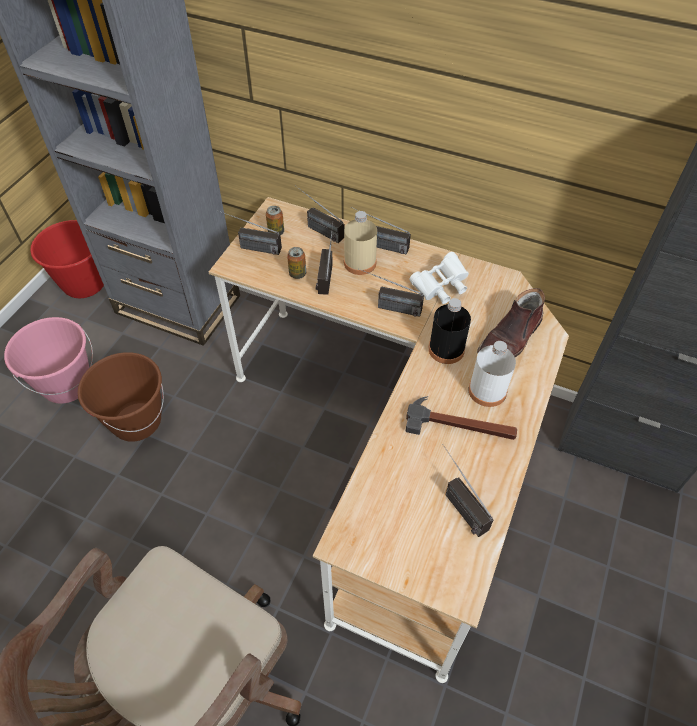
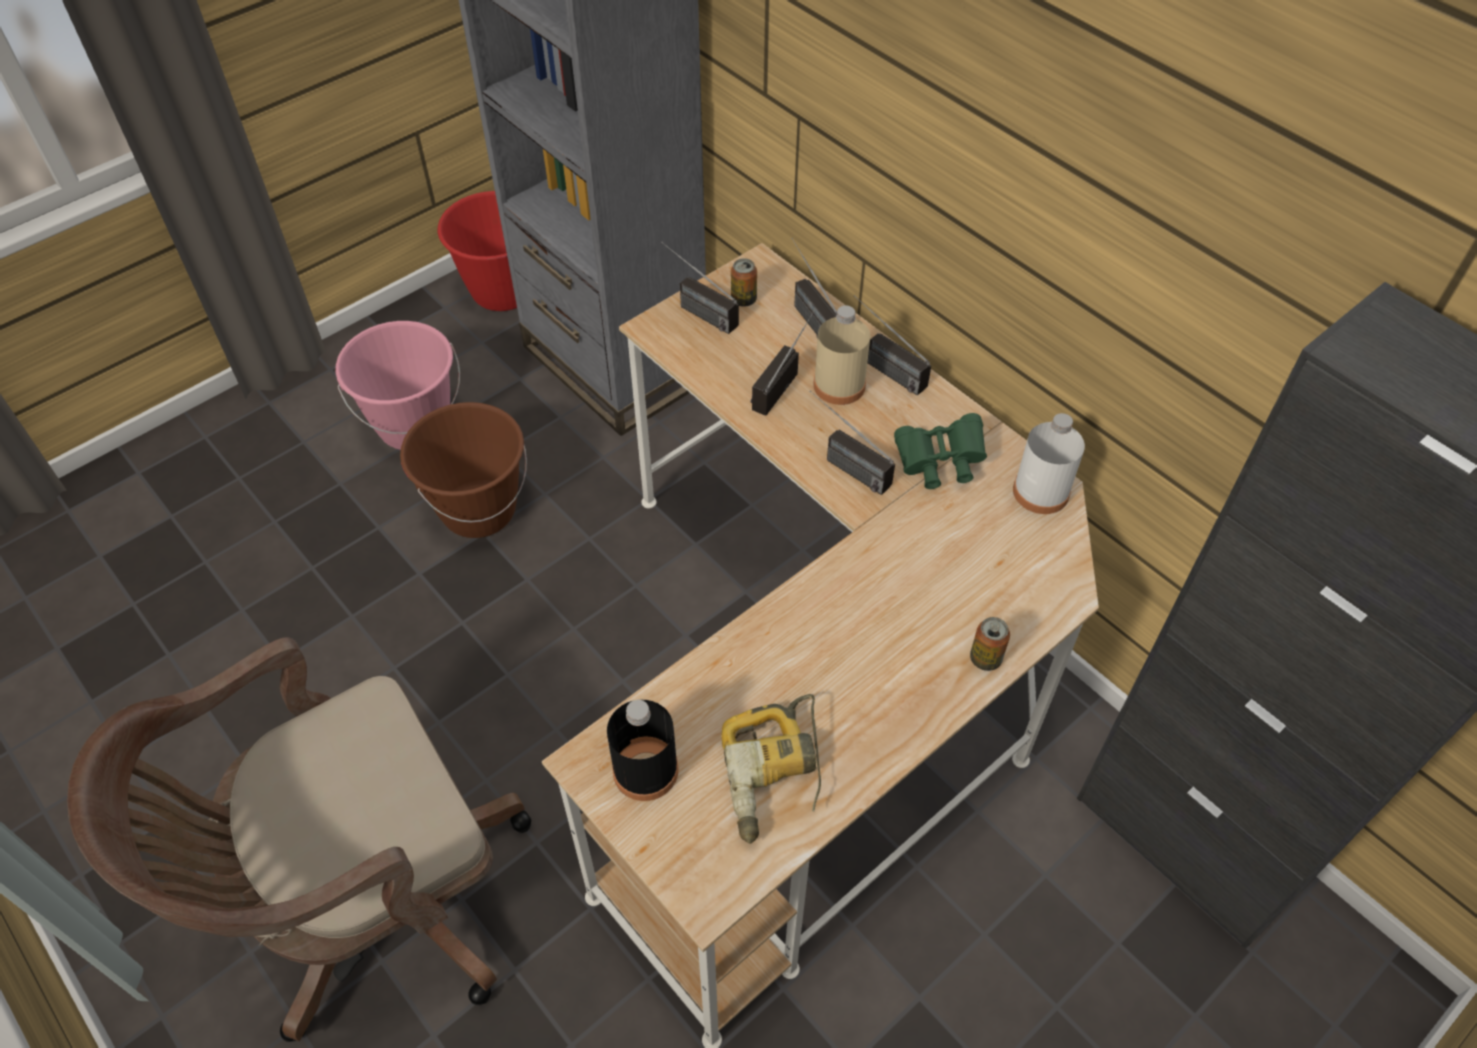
camera: 25 degrees right, 0 degrees up
can [287,247,306,279] -> can moved to [970,617,1010,671]
hammer [405,396,517,440] -> none
white binoculars [409,252,469,304] -> green binoculars [894,413,987,489]
black bottle [428,298,471,364] -> black bottle moved to [607,700,678,801]
radio [442,444,493,537] -> power drill [721,694,821,844]
white bottle [469,341,516,407] -> white bottle moved to [1013,413,1085,514]
brown boot [477,288,545,357] -> none

